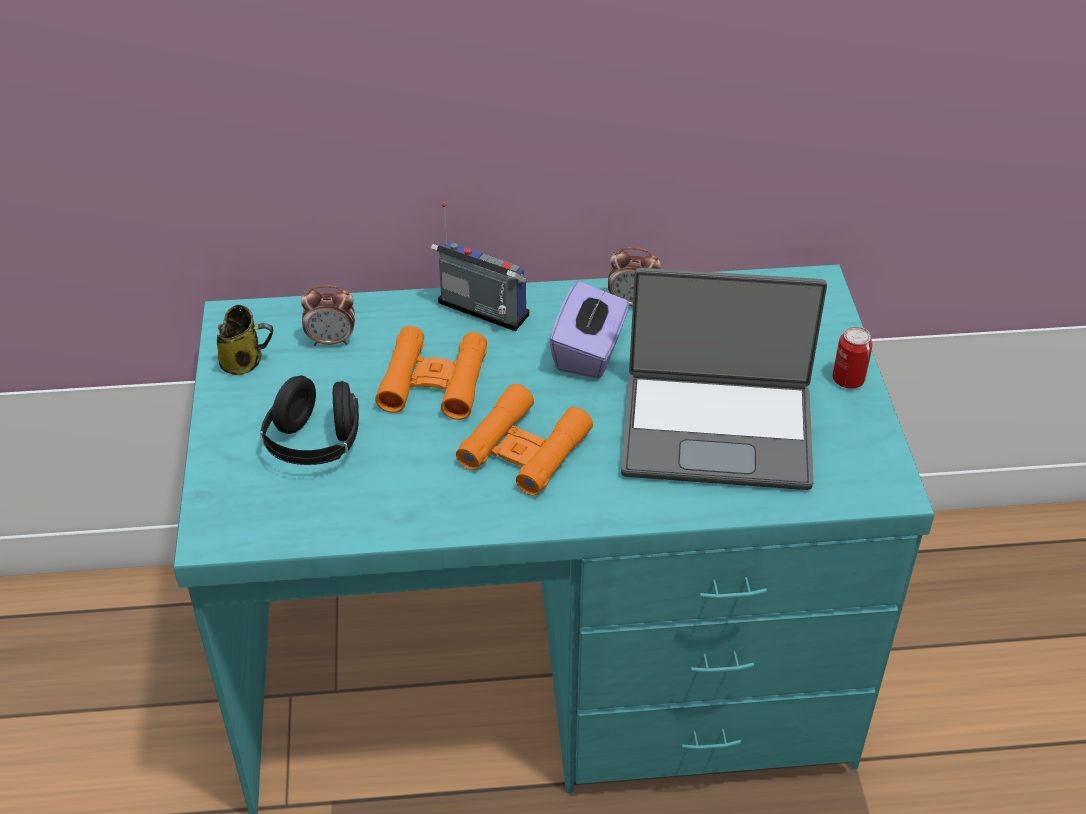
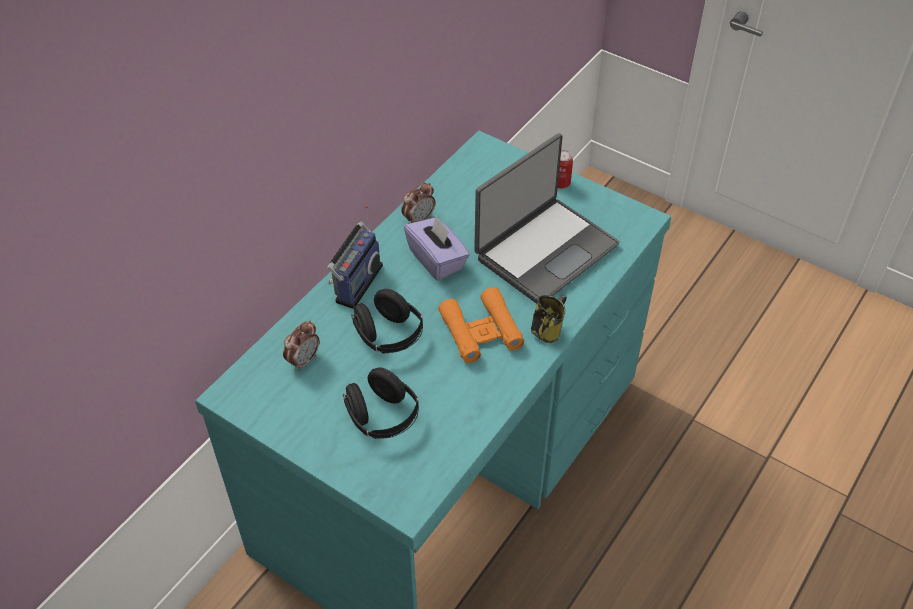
camera: 50 degrees left, 5 degrees up
mug [217,305,273,375] -> mug moved to [531,295,567,343]
orange binoculars [375,326,487,420] -> black headphones [351,289,423,353]
radio [431,202,529,331] -> radio turned 135 degrees clockwise [327,205,383,309]

